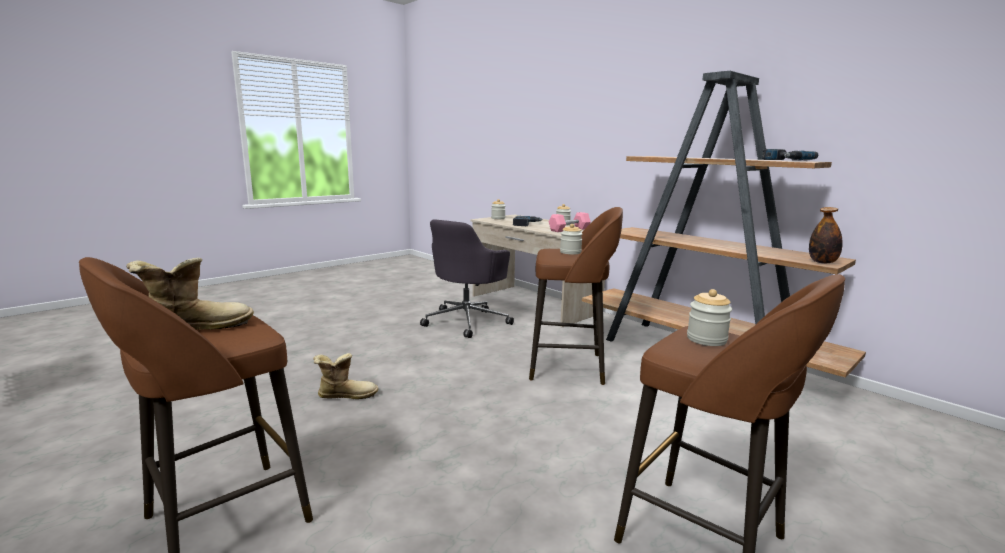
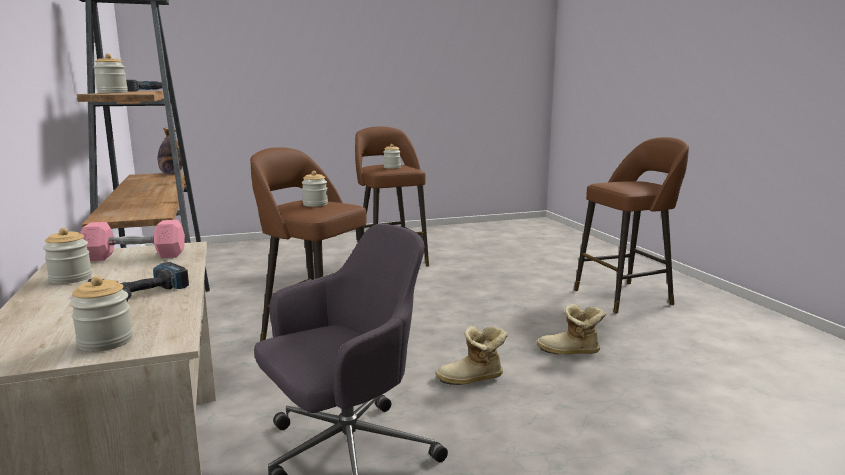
camera: 155 degrees left, 0 degrees up
boot [126,258,254,330] -> boot moved to [435,326,508,385]
none -> jar [94,54,128,93]

